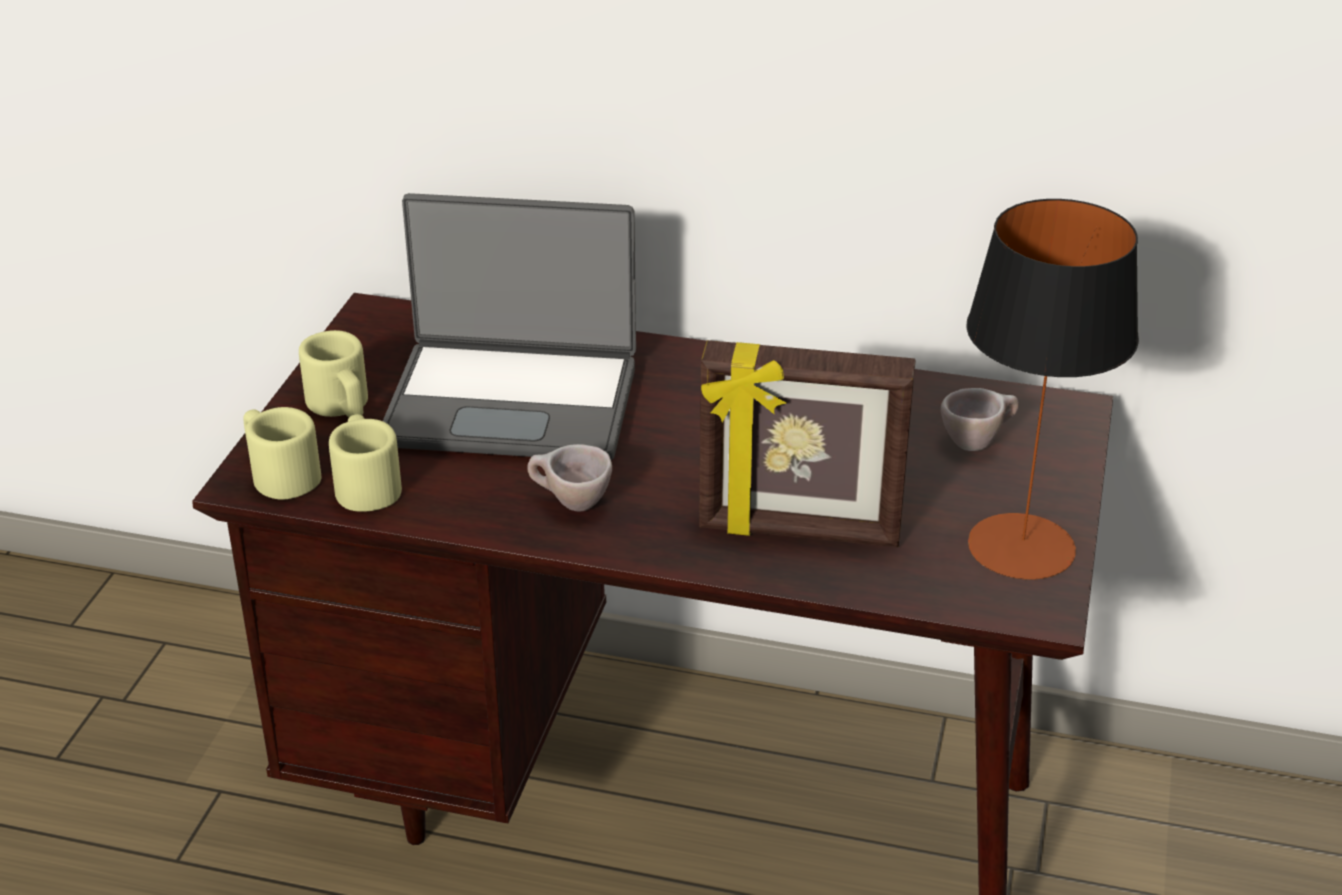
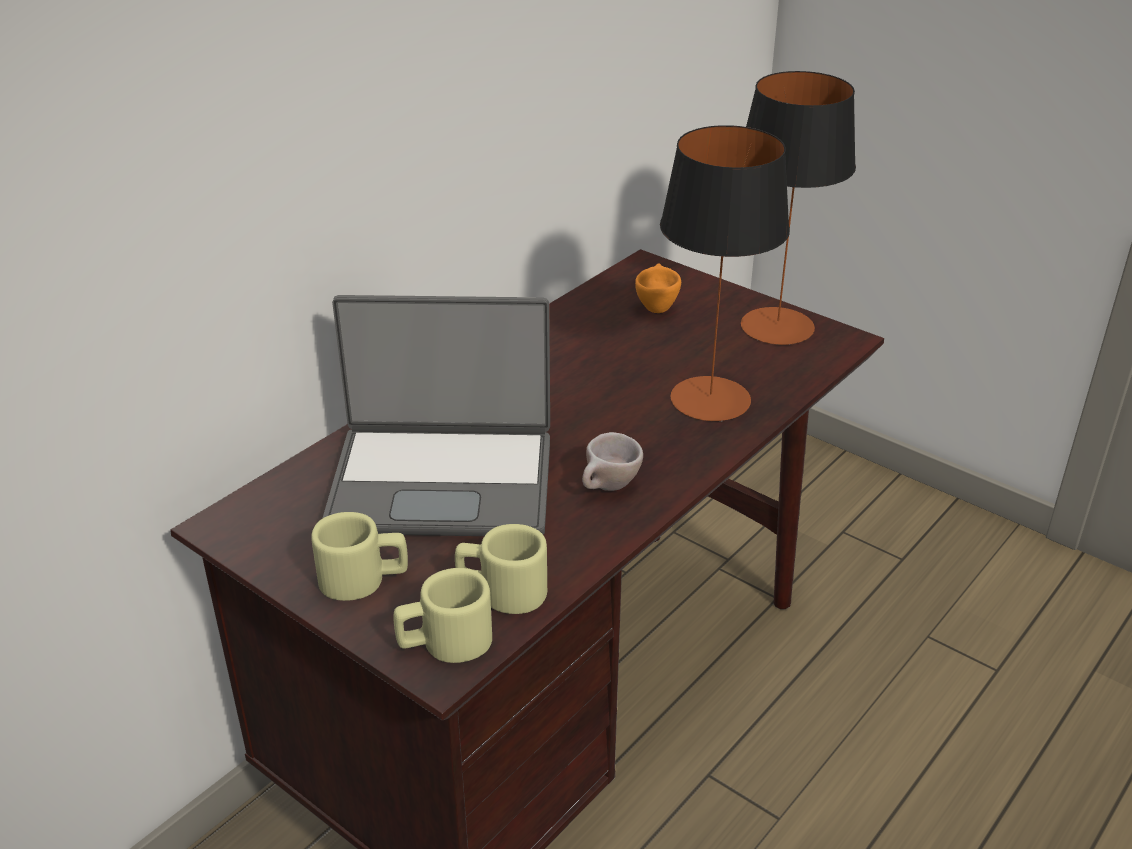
camera: 65 degrees left, 0 degrees up
laptop [383,193,636,461] -> laptop turned 60 degrees clockwise [322,295,550,536]
picture frame [699,340,916,547] -> table lamp [660,125,790,421]
beige cup [941,388,1019,451] -> orange cup [635,263,681,313]

